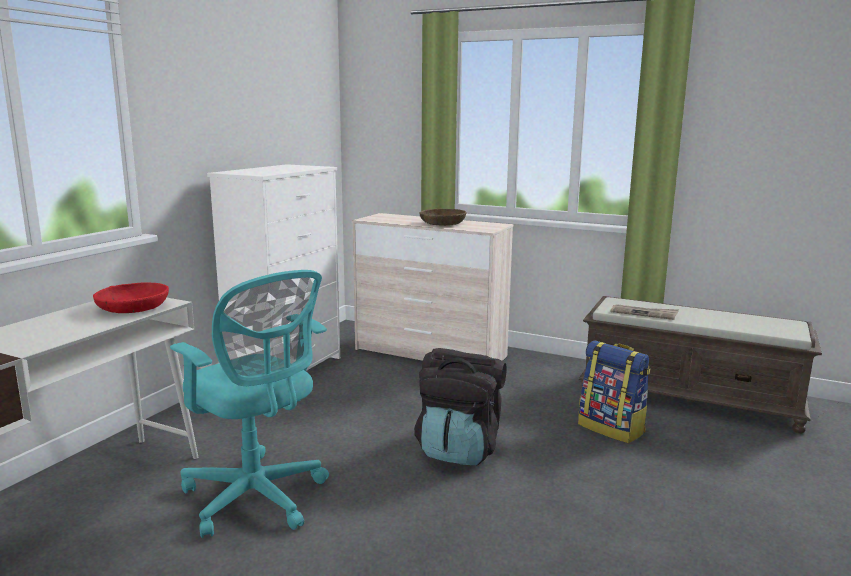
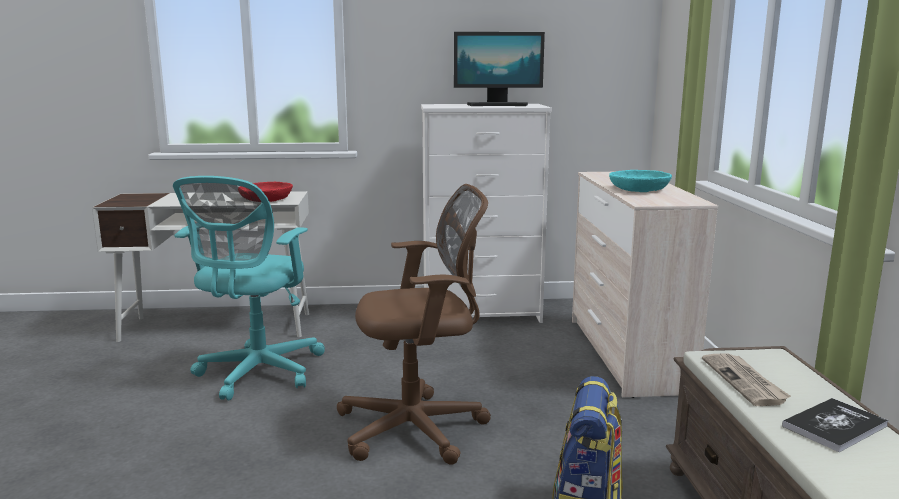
camera: 60 degrees right, 0 degrees up
black backpack [414,348,506,466] -> brown office chair [337,184,491,465]
brown bowl [419,209,467,226] -> turquoise bowl [609,170,672,192]
none -> monitor [454,32,545,106]
none -> book [782,398,888,452]

